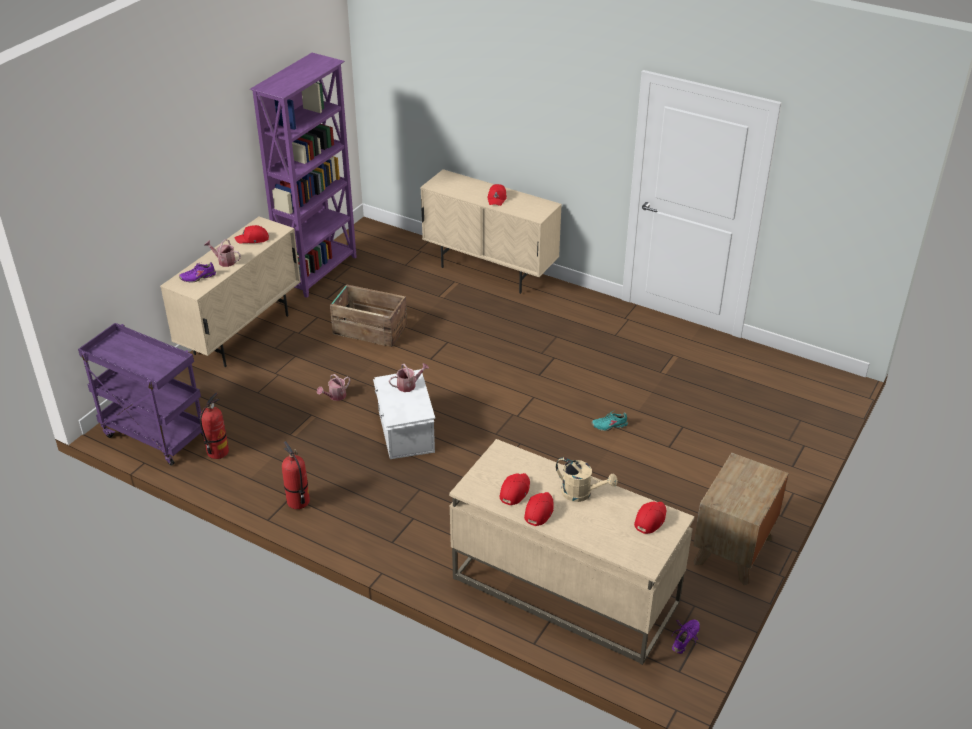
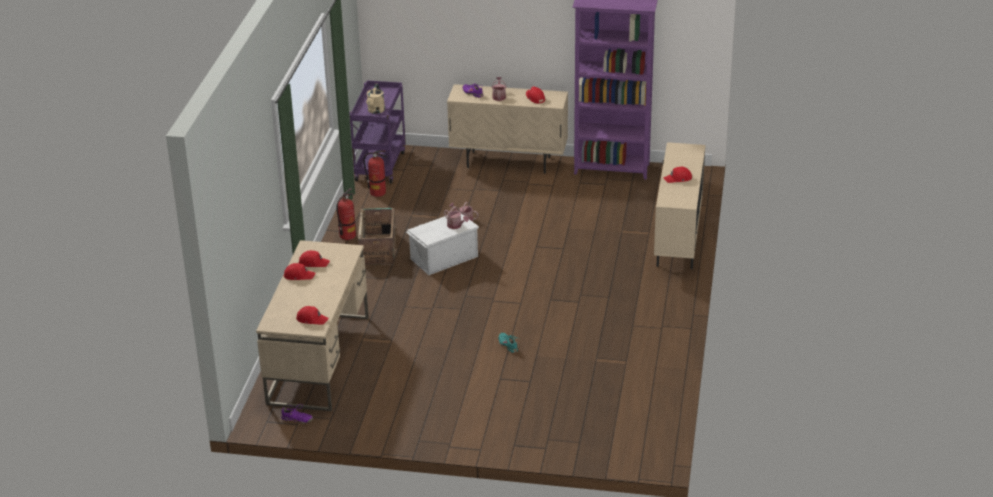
camera: 70 degrees right, 5 degrees down
crate [330,284,407,347] -> crate moved to [358,208,396,265]
beige watering can [556,457,618,502] -> beige watering can moved to [366,84,385,114]
brown nightstand [693,453,789,585] -> none

